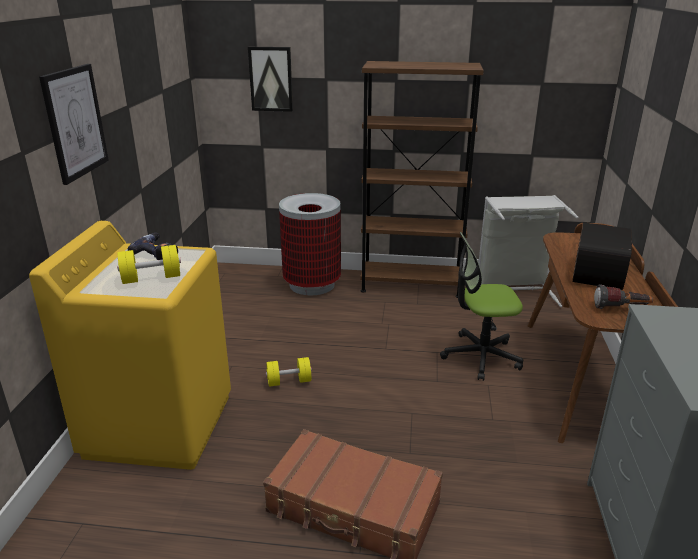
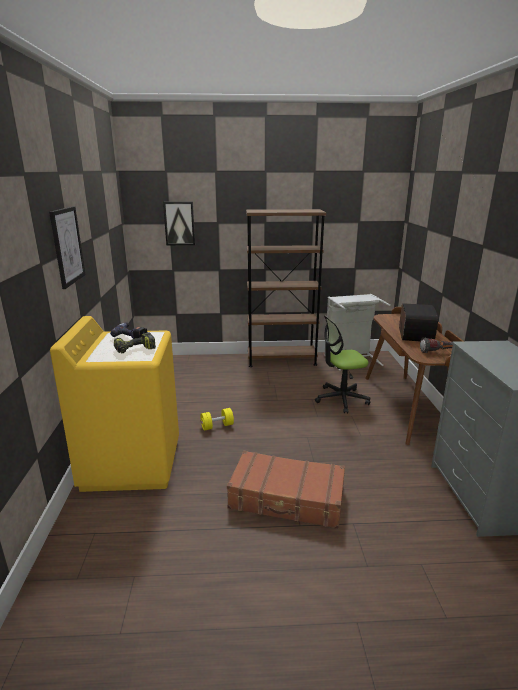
camera: 10 degrees left, 5 degrees down
yellow dumbbell [117,245,181,284] -> power drill [114,332,156,353]
trash can [279,193,341,295] -> none

